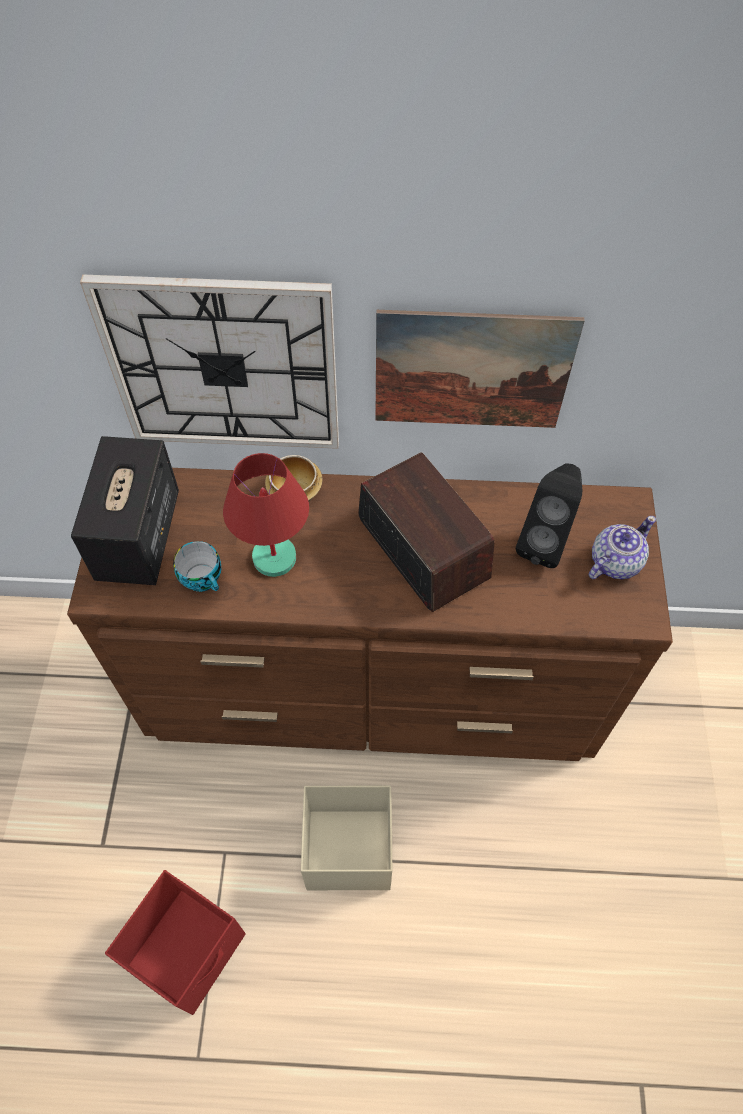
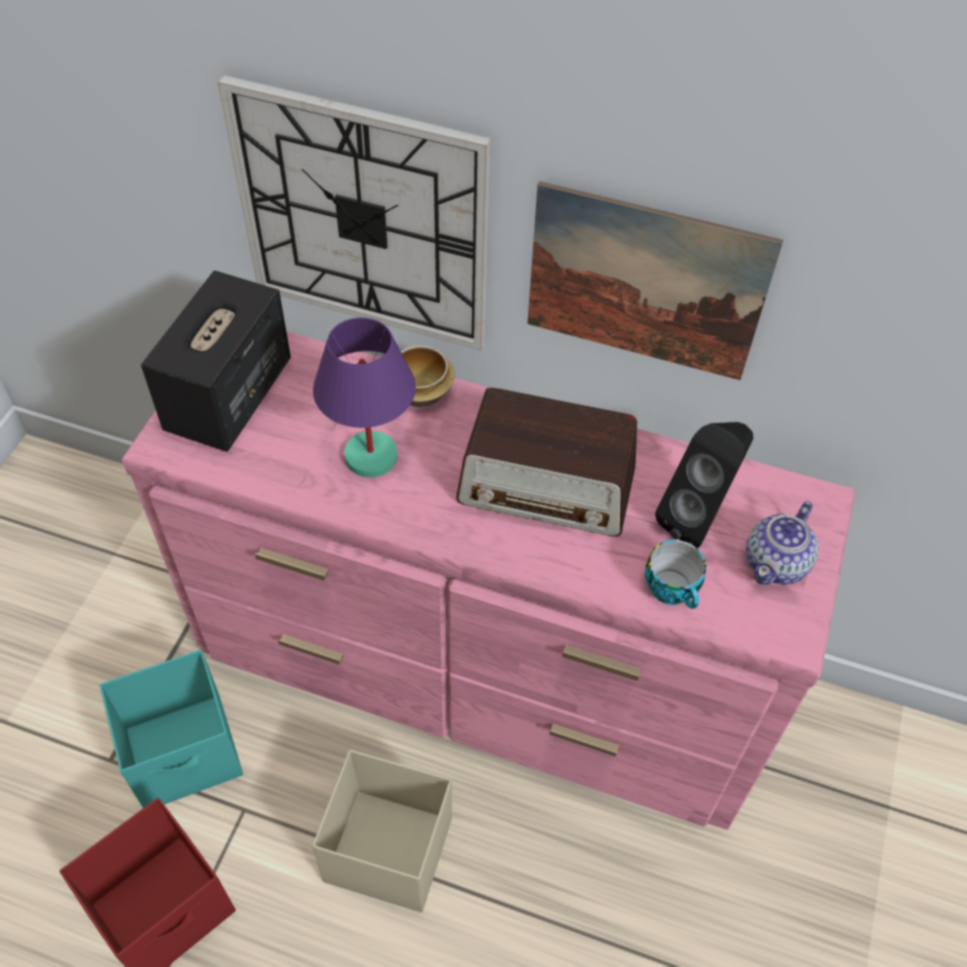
camera: 15 degrees right, 5 degrees down
brown dresser [67,468,673,761] -> pink dresser [122,331,855,830]
cup [173,541,222,592] -> cup moved to [645,540,706,609]
red table lamp [223,453,309,577] -> purple table lamp [313,317,416,477]
radio [358,452,494,612] -> radio turned 120 degrees clockwise [456,387,637,537]
teapot [589,516,656,579] -> teapot turned 150 degrees clockwise [746,501,818,585]
none -> turquoise storage box [100,649,243,808]

